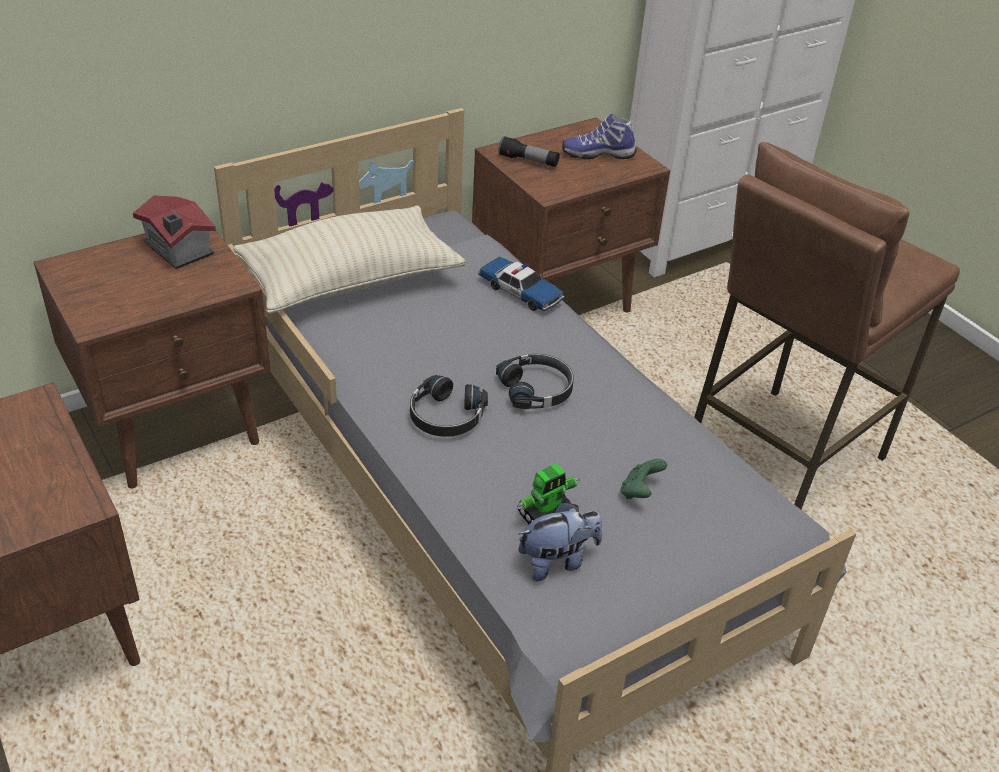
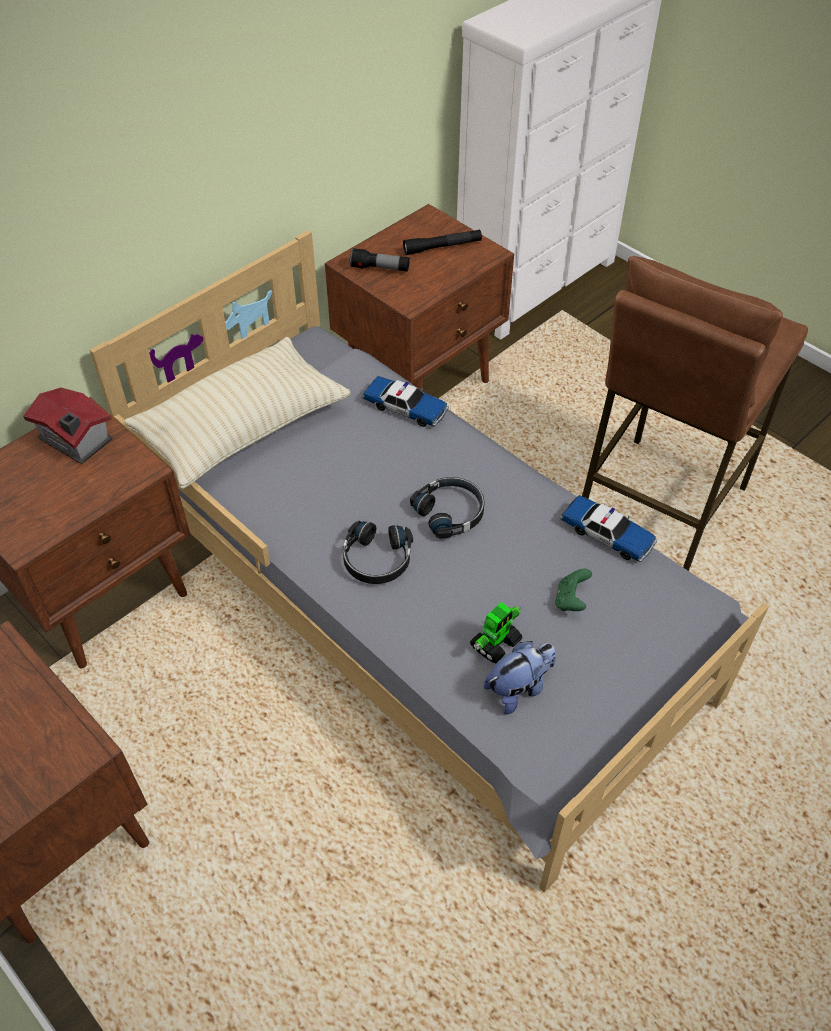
camera: 10 degrees left, 10 degrees up
shoe [562,114,636,160] -> black flashlight [403,229,482,255]
none -> toy car [560,495,657,562]

